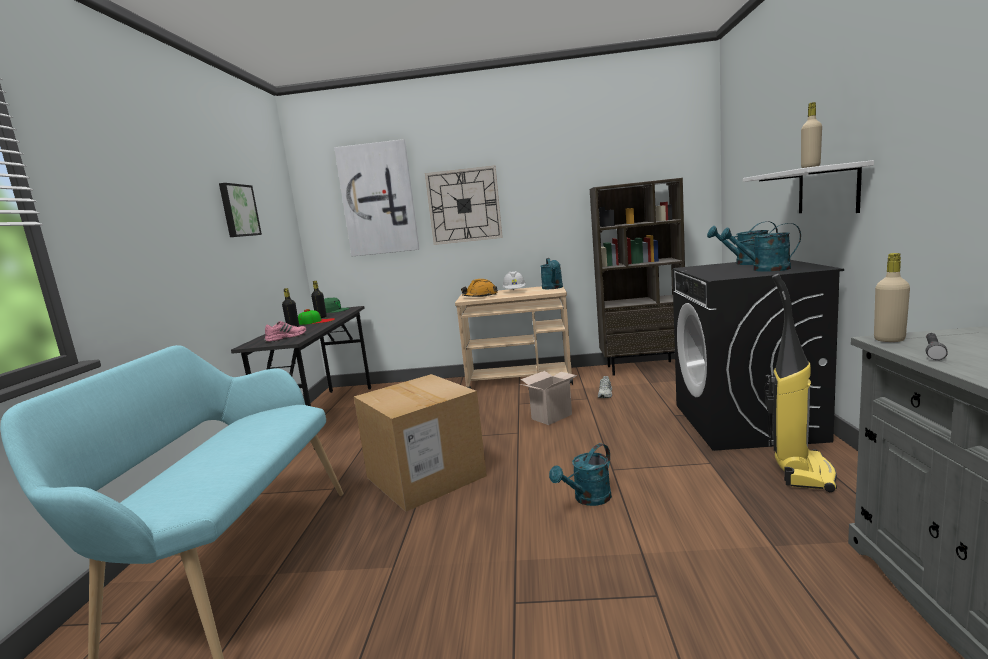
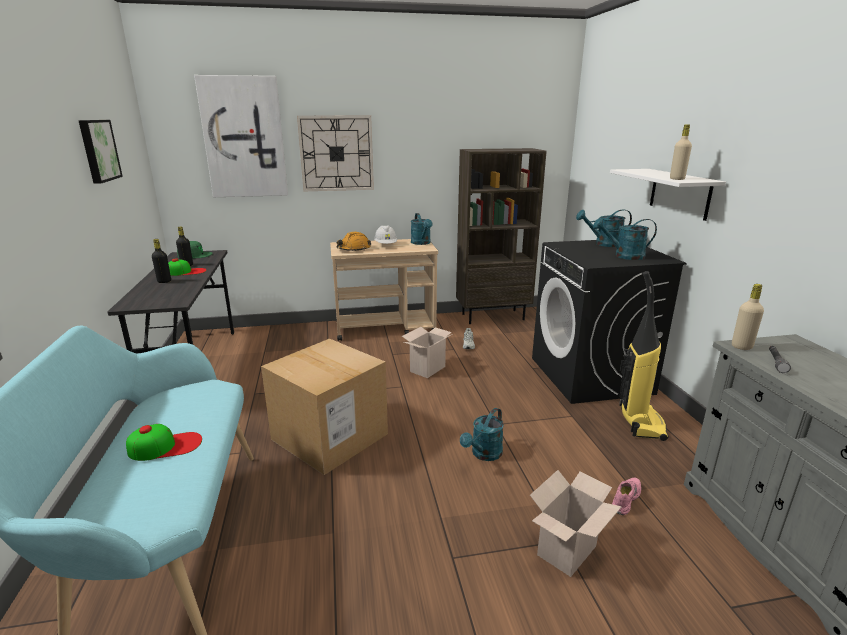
camera: 15 degrees left, 10 degrees up
pink shoe [264,321,306,342] -> pink shoe moved to [612,478,641,515]
none -> cap [126,424,202,461]
none -> cardboard box [530,470,622,577]

